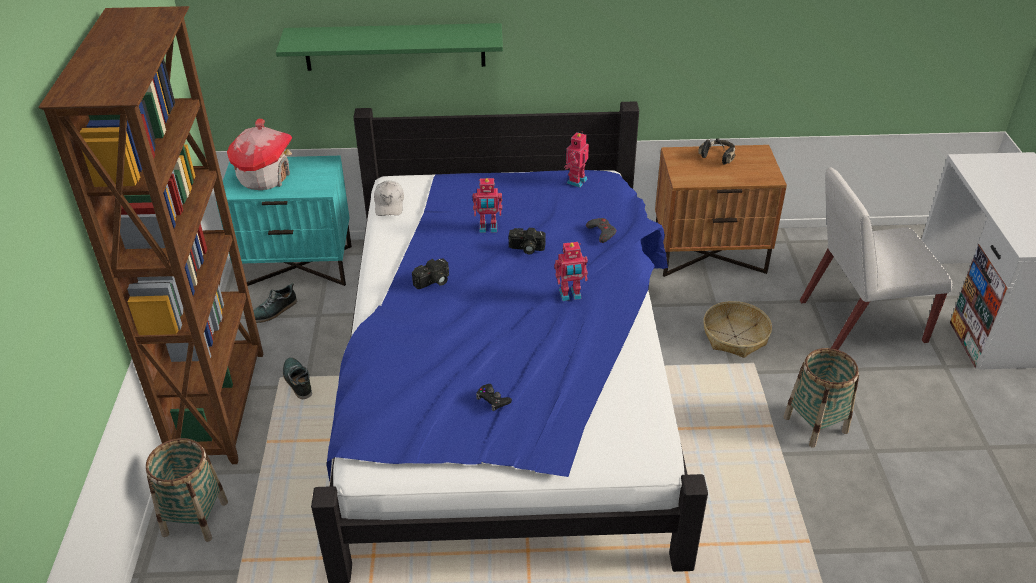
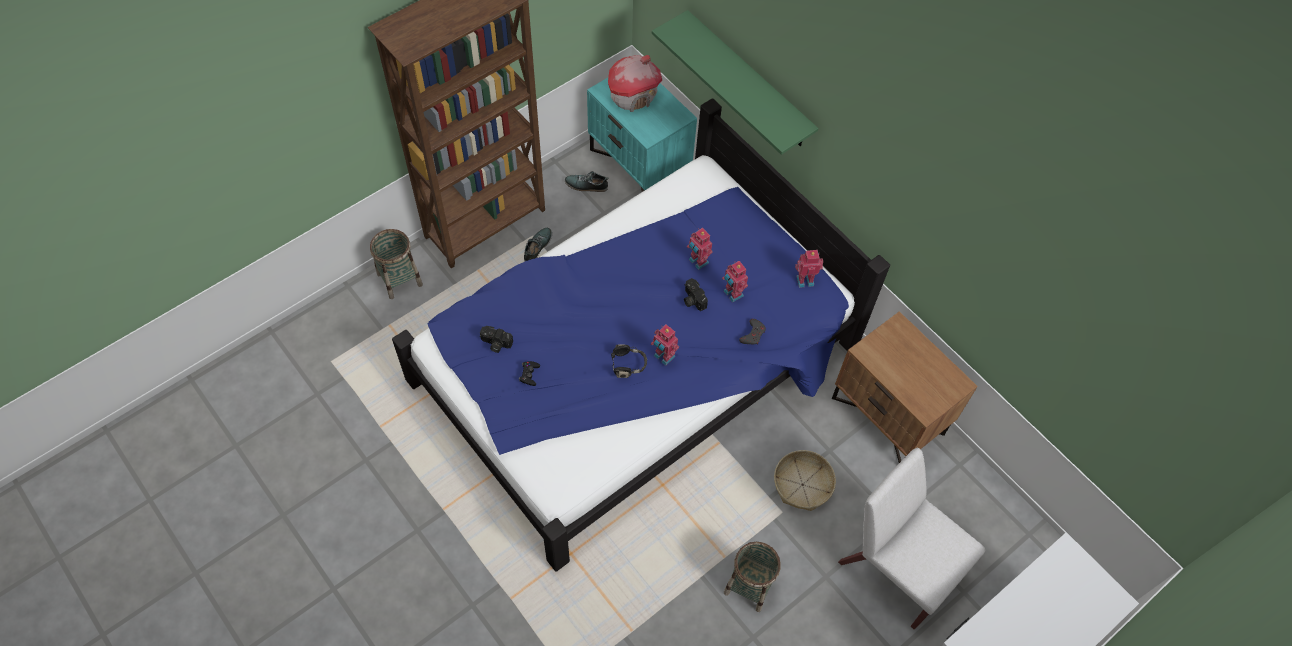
camera: 50 degrees right, 20 degrees up
white cap [374,181,404,216] -> none
camera [412,258,449,289] -> camera moved to [480,326,513,353]
black headphones [698,139,735,165] -> black headphones moved to [611,345,647,378]
none -> toy robot [722,261,748,303]

